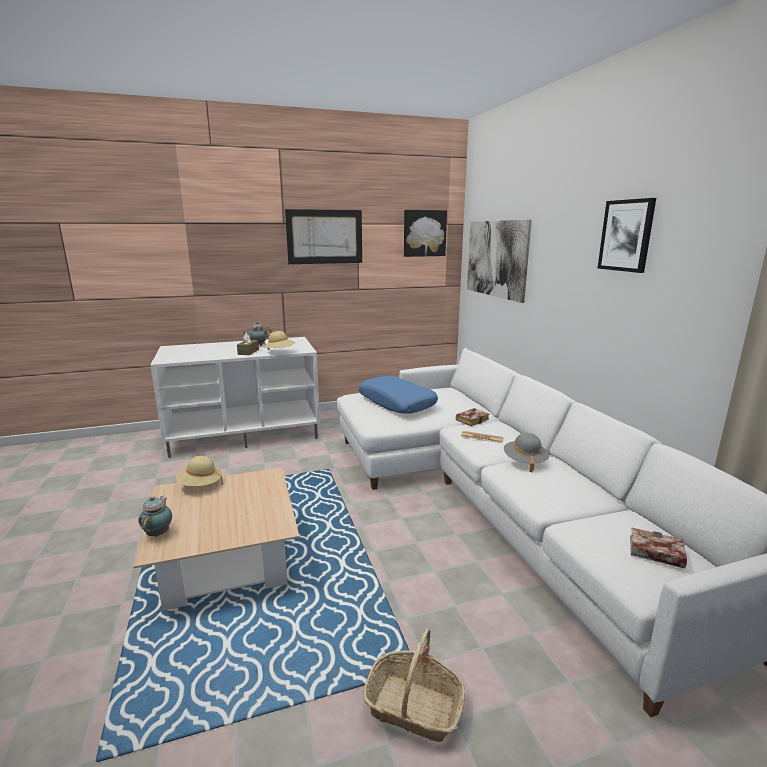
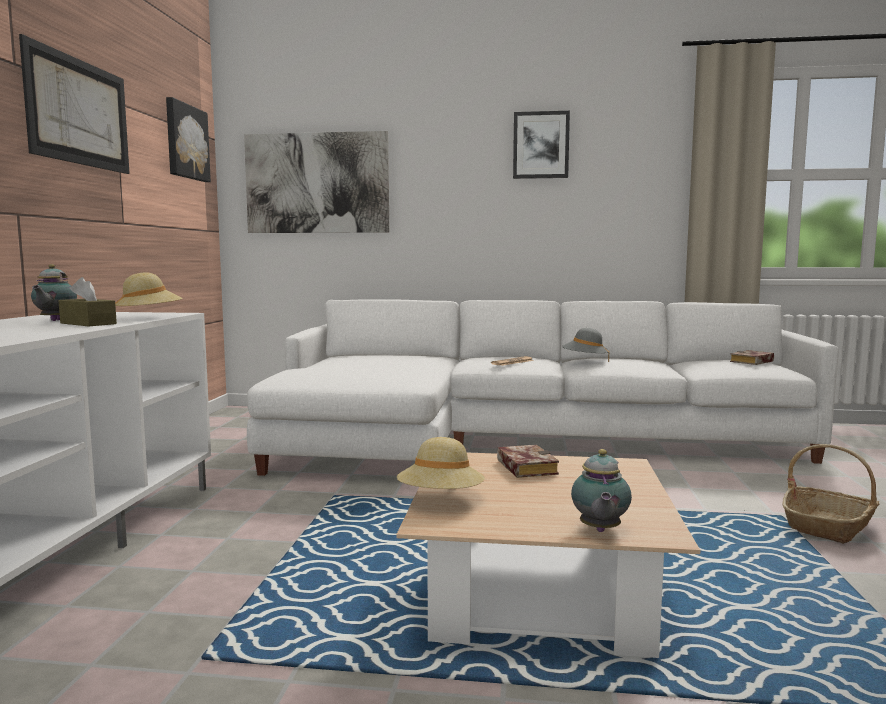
camera: 65 degrees left, 10 degrees down
teapot [138,496,172,537] -> teapot turned 105 degrees counterclockwise [571,449,632,532]
blue pillow [358,376,438,413] -> none
book [456,408,490,426] -> book moved to [497,445,559,478]

